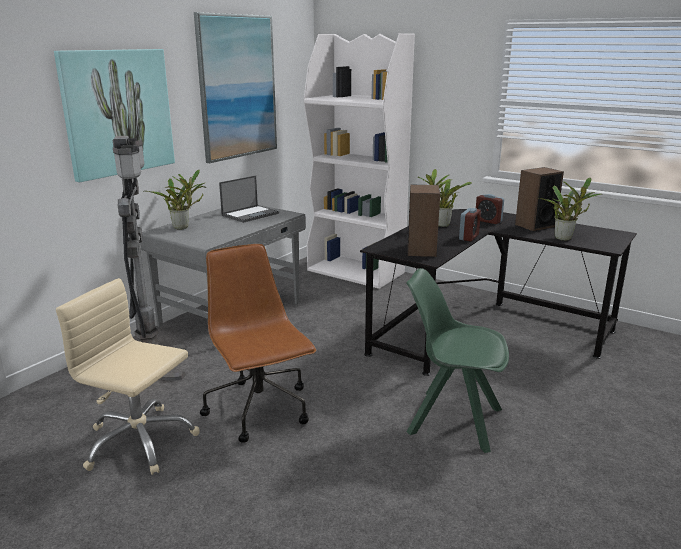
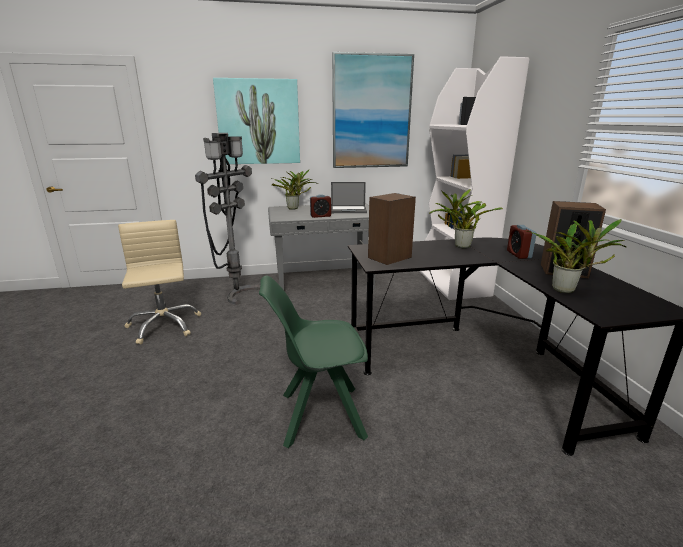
camera: 45 degrees right, 0 degrees up
brown office chair [200,244,317,443] -> none
green chair [406,268,509,453] -> green chair turned 75 degrees counterclockwise [259,276,368,448]
alarm clock [459,208,481,241] -> alarm clock moved to [310,194,331,218]

